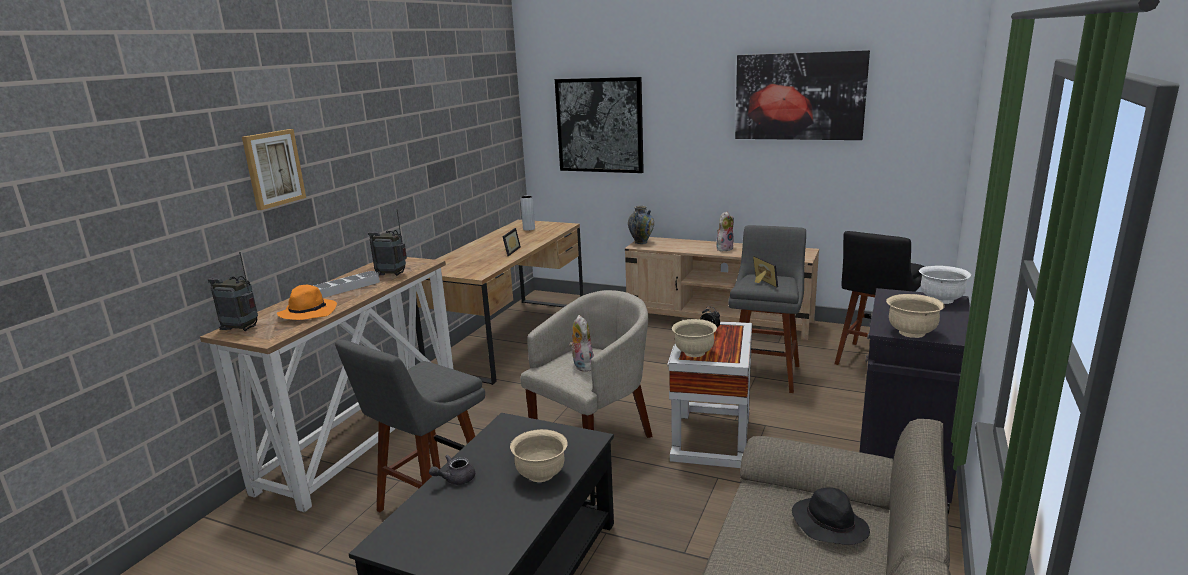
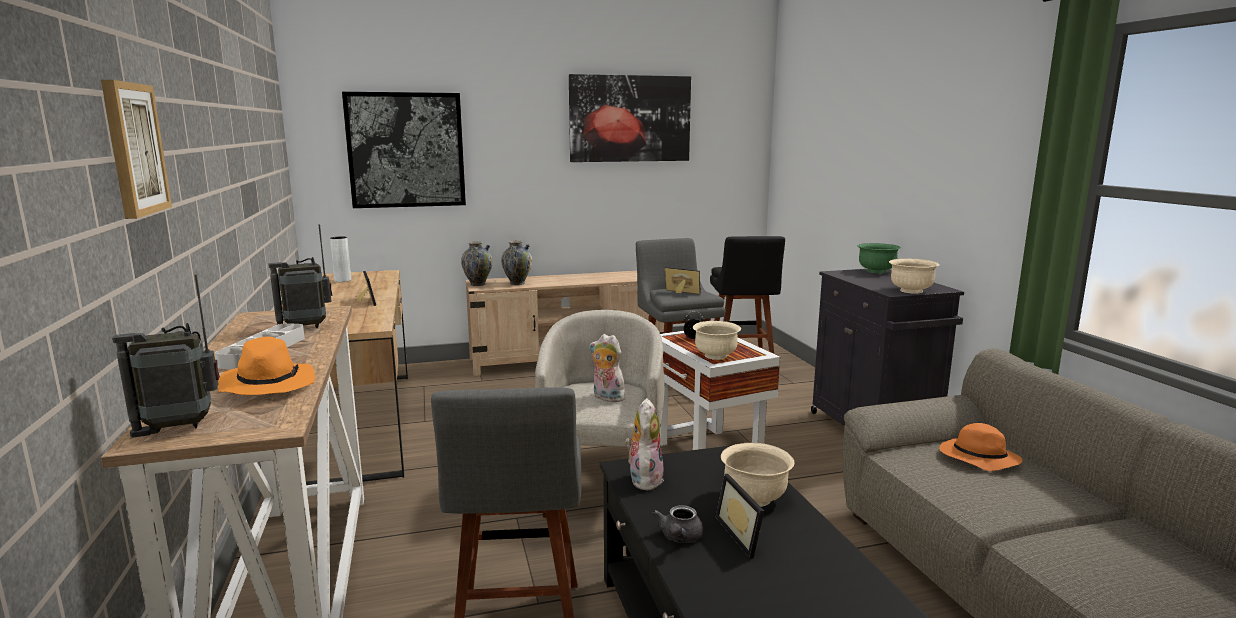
camera: 40 degrees left, 5 degrees down
plush toy [716,212,734,251] -> plush toy moved to [625,398,664,491]
black hat [792,487,870,545] -> orange hat [939,423,1023,471]
white bowl [919,266,971,304] -> green bowl [857,243,901,273]
none -> vase [501,241,532,285]
none -> picture frame [716,474,764,559]

